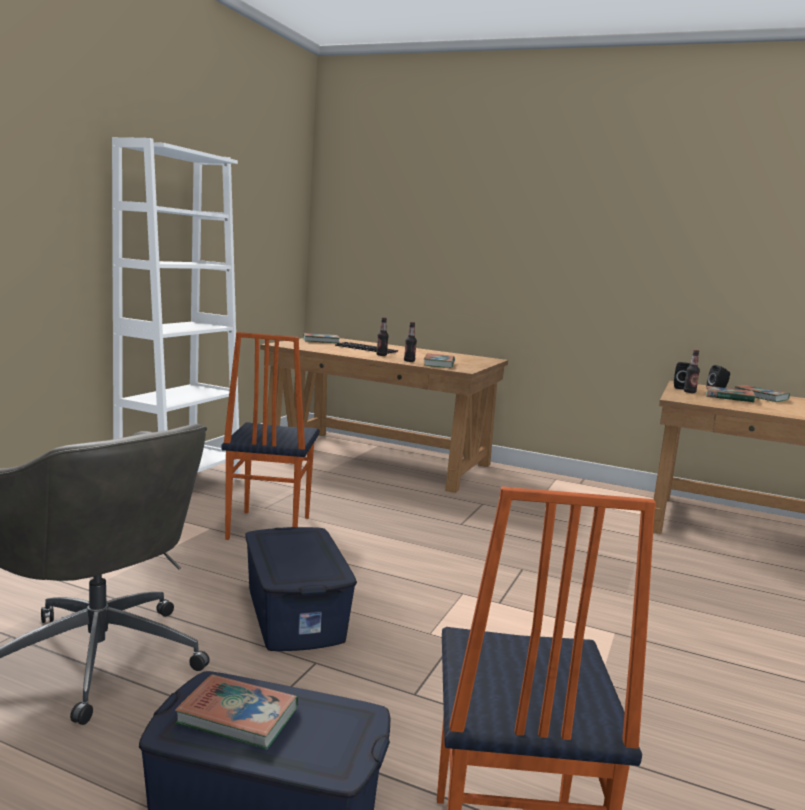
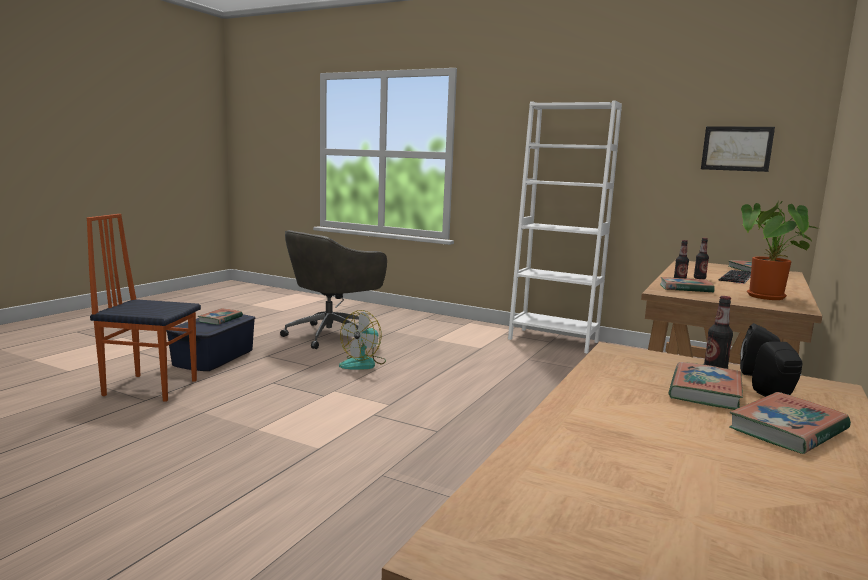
camera: 95 degrees right, 0 degrees up
chair [222,332,319,540] -> none
blue storage box [245,527,357,651] -> fan [339,310,386,370]
none -> picture [701,126,775,172]
none -> potted plant [741,201,818,300]

